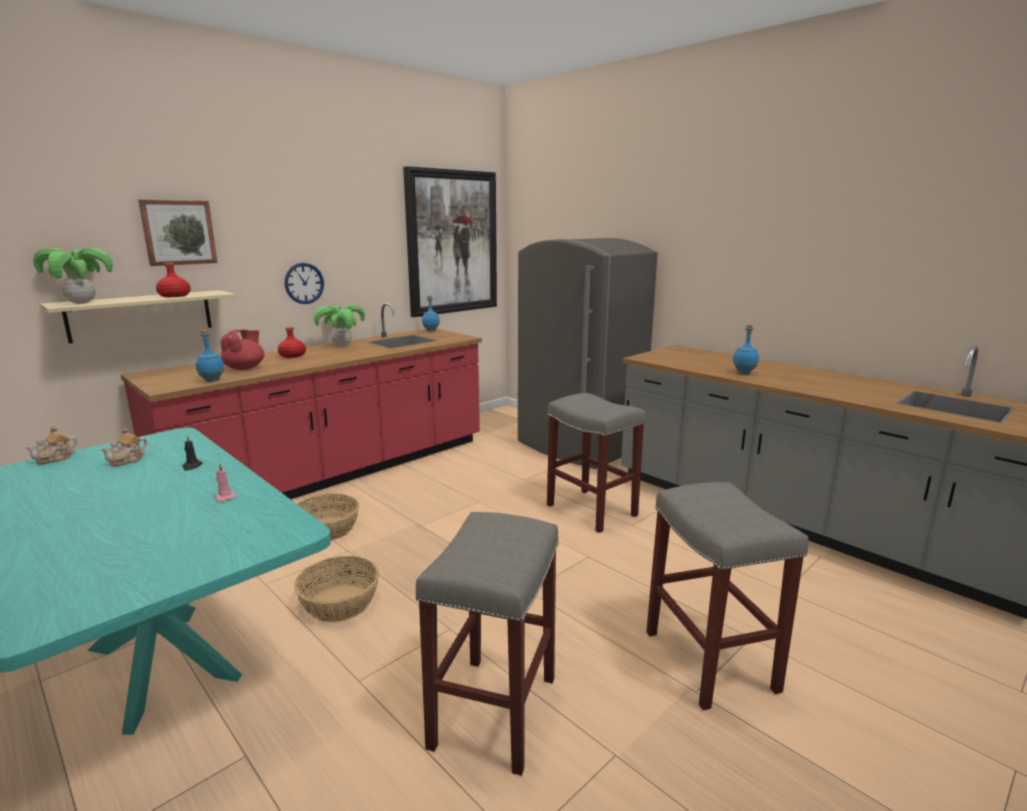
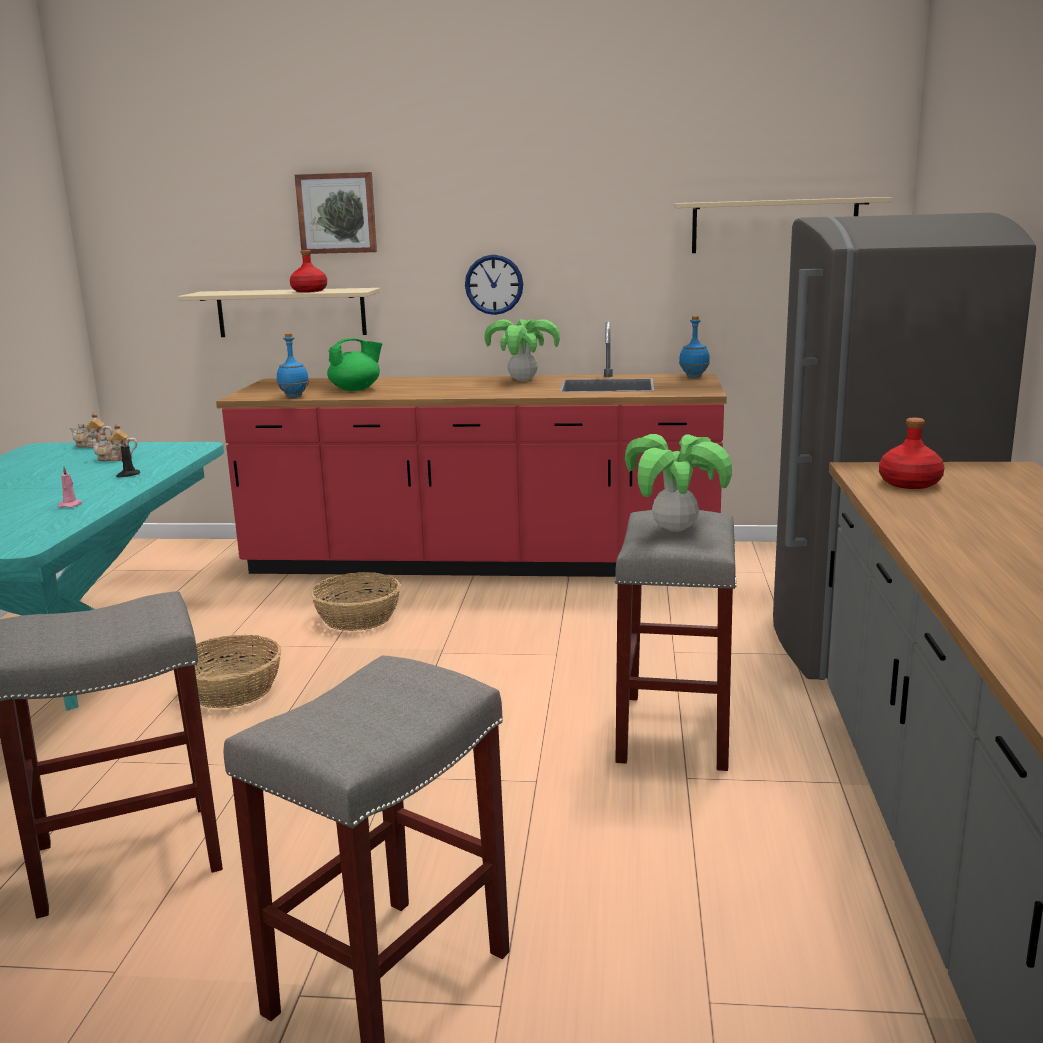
camera: 50 degrees right, 0 degrees up
potted plant [33,248,113,304] -> potted plant moved to [625,434,732,532]
red teapot [220,329,265,370] -> green teapot [327,338,382,391]
red bottle [278,327,306,358] -> red bottle moved to [879,418,944,489]
picture [403,166,497,317] -> beige shelf [674,197,893,253]
blue bottle [733,324,759,374] -> none

